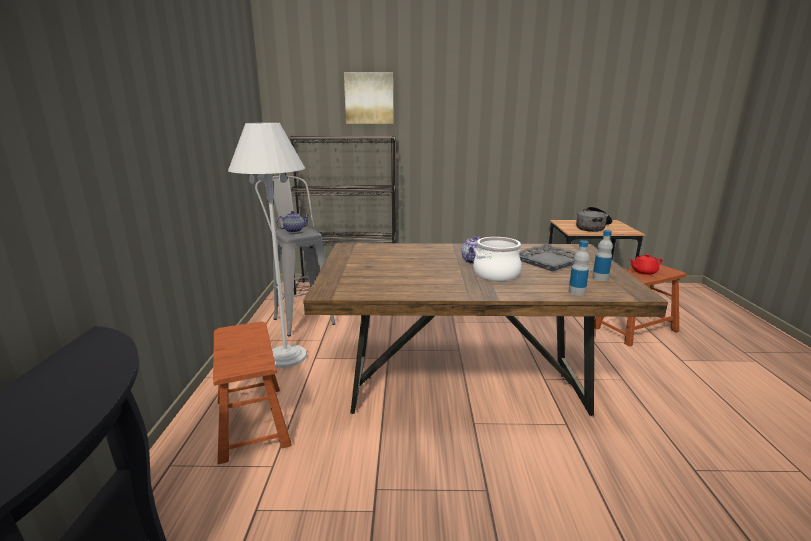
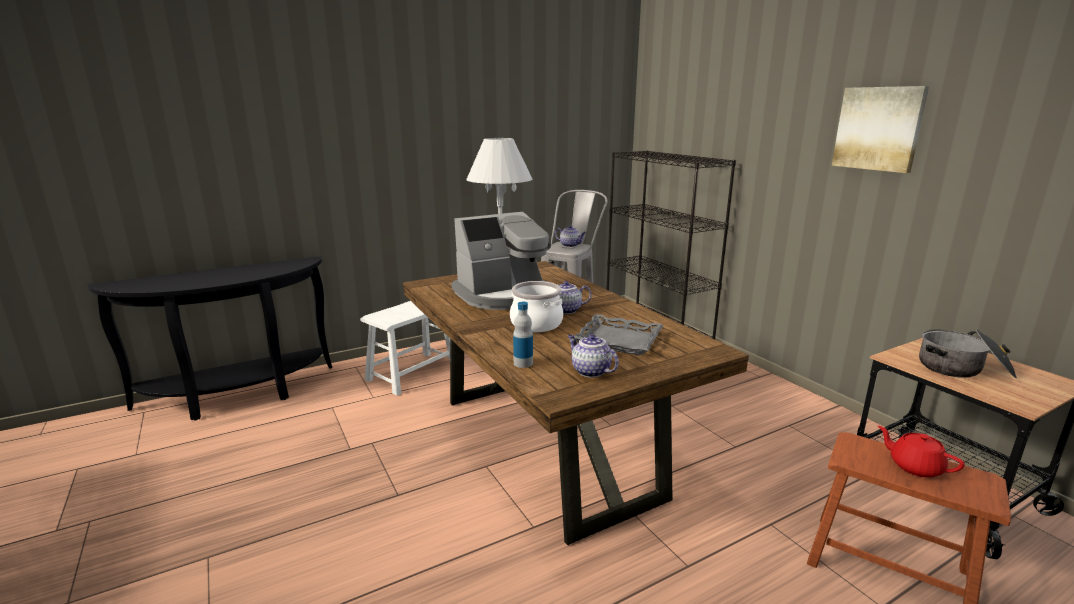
camera: 60 degrees right, 0 degrees up
brown stool [213,321,292,464] -> white stool [360,301,450,396]
picture [344,72,394,124] -> picture moved to [832,86,929,173]
bottle [592,230,613,281] -> teapot [568,334,619,378]
none -> coffee machine [452,212,551,310]

